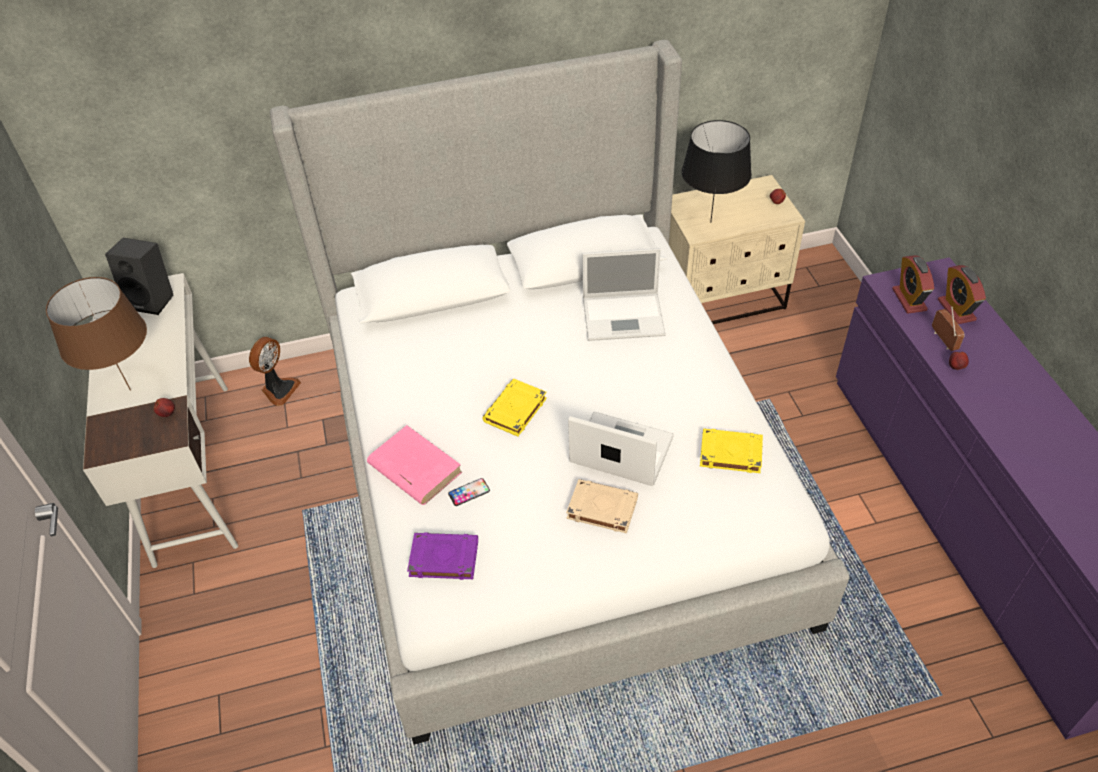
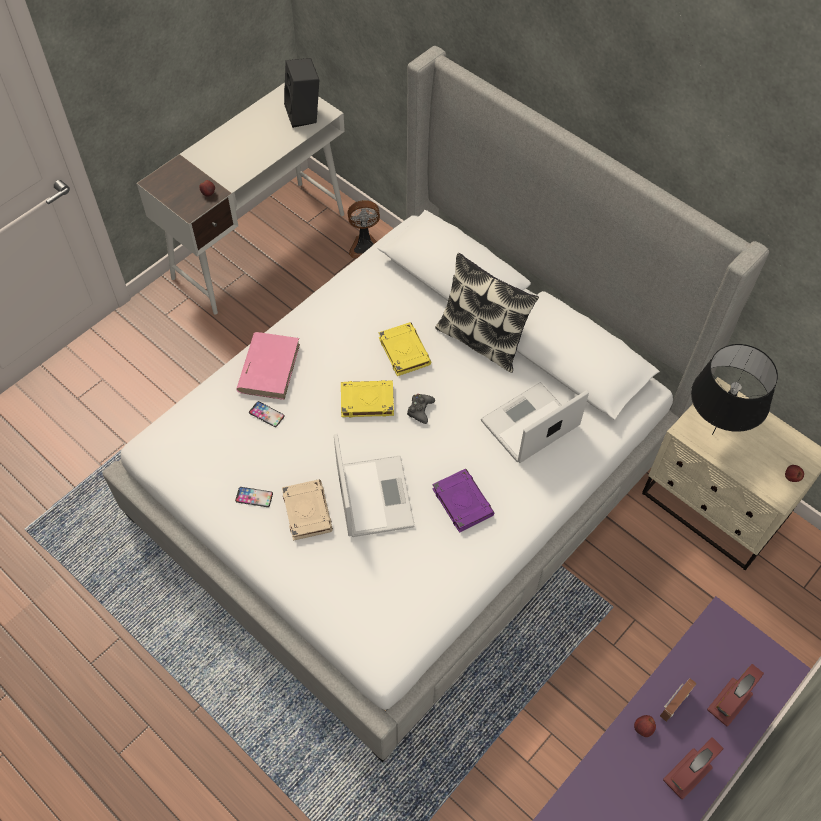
camera: 55 degrees right, 10 degrees up
brown table lamp [46,277,147,391] -> none
purple book [407,532,478,580] -> purple book moved to [432,469,495,533]
laptop [582,248,665,341] -> laptop turned 90 degrees clockwise [481,382,589,463]
yellow book [700,428,763,473] -> yellow book moved to [378,322,431,376]
alarm clock [892,255,934,314] -> alarm clock moved to [663,737,724,799]
none -> phone [235,487,273,507]
none -> black game controller [407,394,435,424]
none -> pillow [435,253,539,373]

